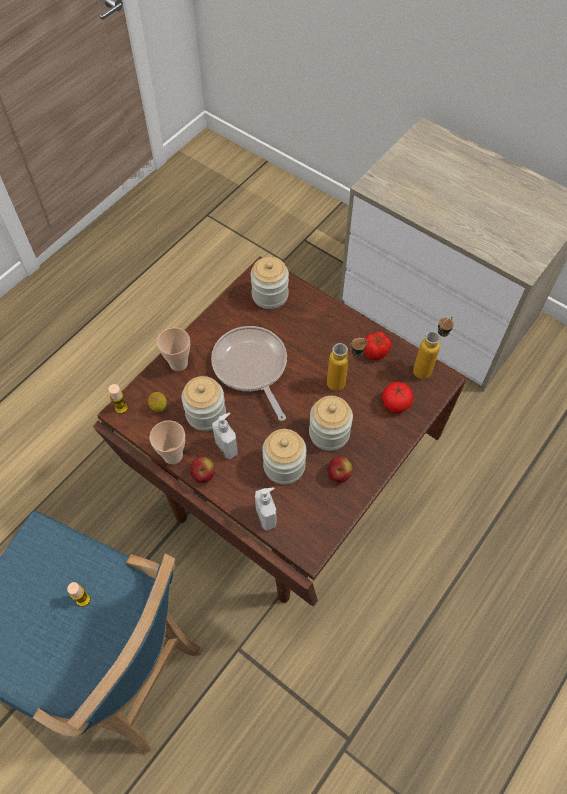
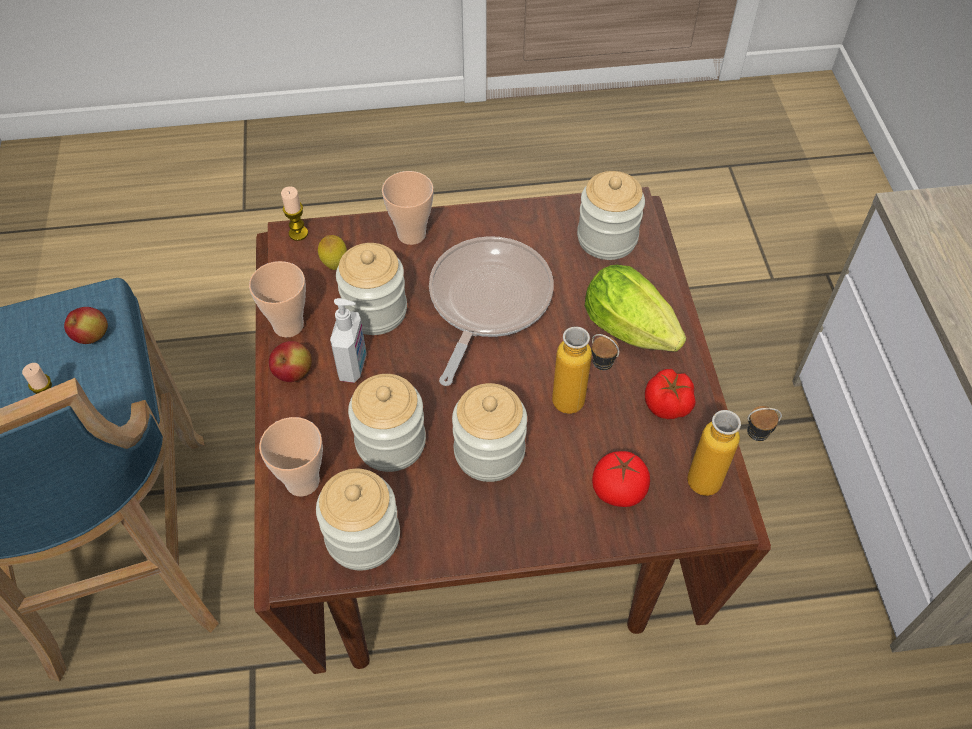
camera: 45 degrees right, 5 degrees down
soap dispenser [255,487,277,531] -> cup [259,417,323,496]
apple [328,456,353,483] -> apple moved to [64,307,108,344]
none -> jar [316,469,400,571]
none -> lettuce [585,265,686,352]

